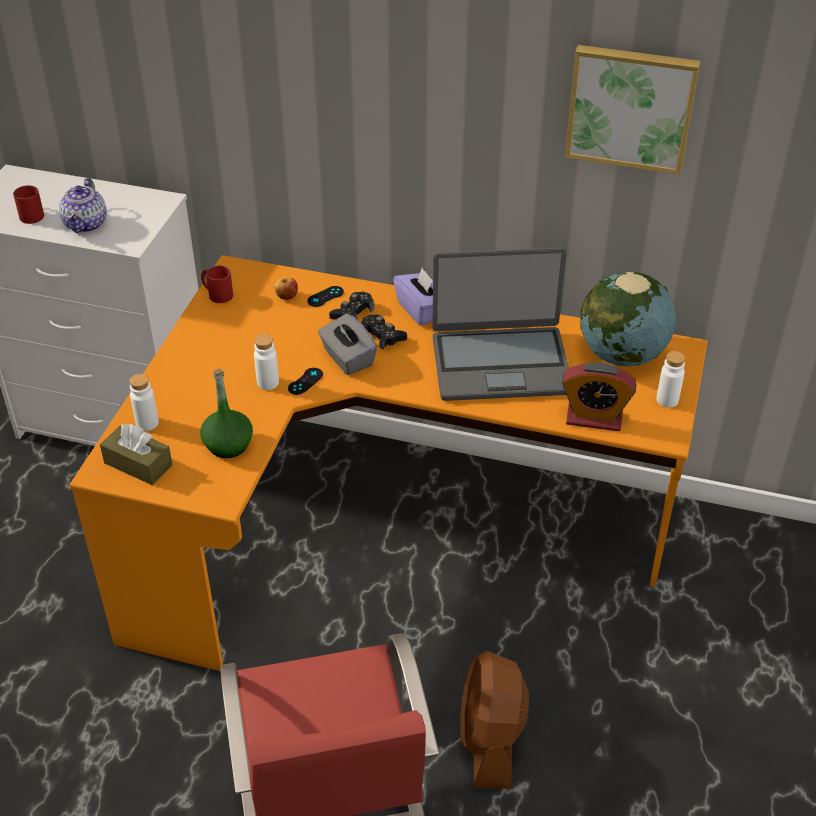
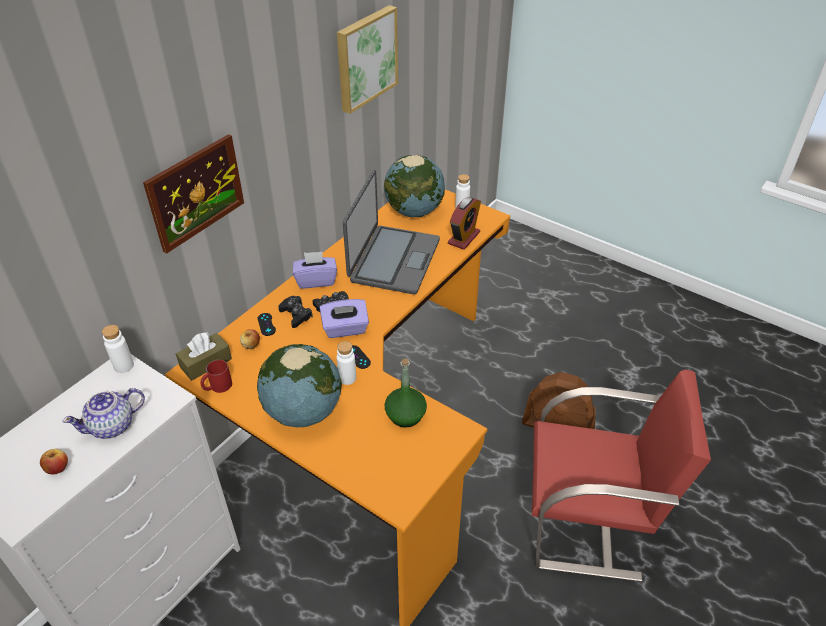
camera: 70 degrees left, 0 degrees up
red mug [13,185,44,224] -> apple [40,449,68,474]
teapot [59,178,107,233] -> teapot turned 120 degrees clockwise [63,388,145,439]
brown tissue box [100,424,173,485] -> brown tissue box moved to [176,332,232,381]
white bottle [129,374,159,431] -> white bottle moved to [102,325,134,373]
grey tissue box [318,313,377,375] -> purple tissue box [320,299,369,338]
none -> picture [143,134,244,254]
none -> globe [257,344,342,427]

